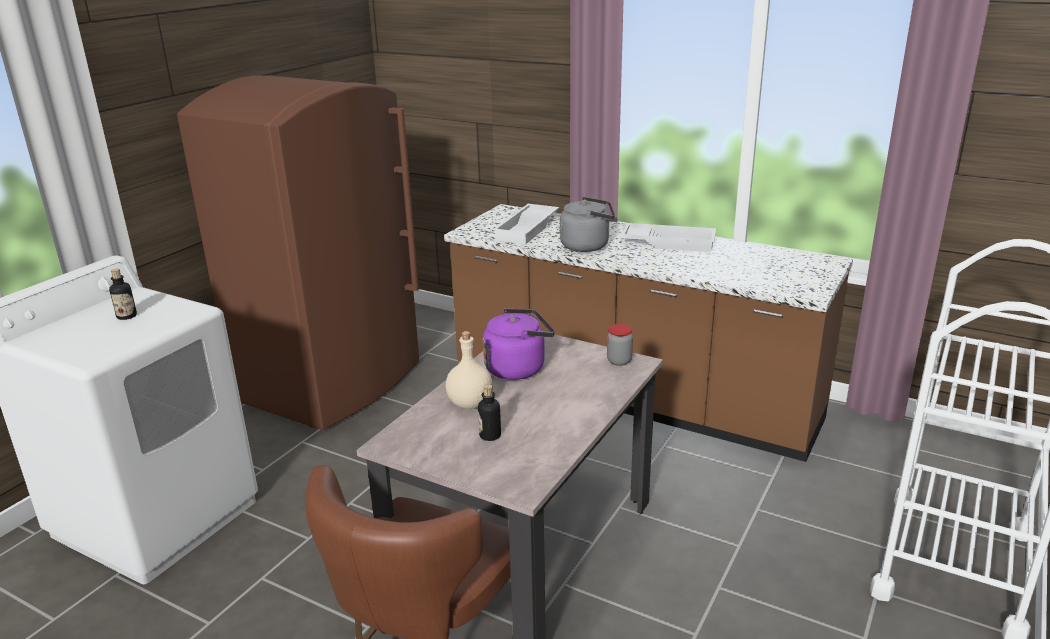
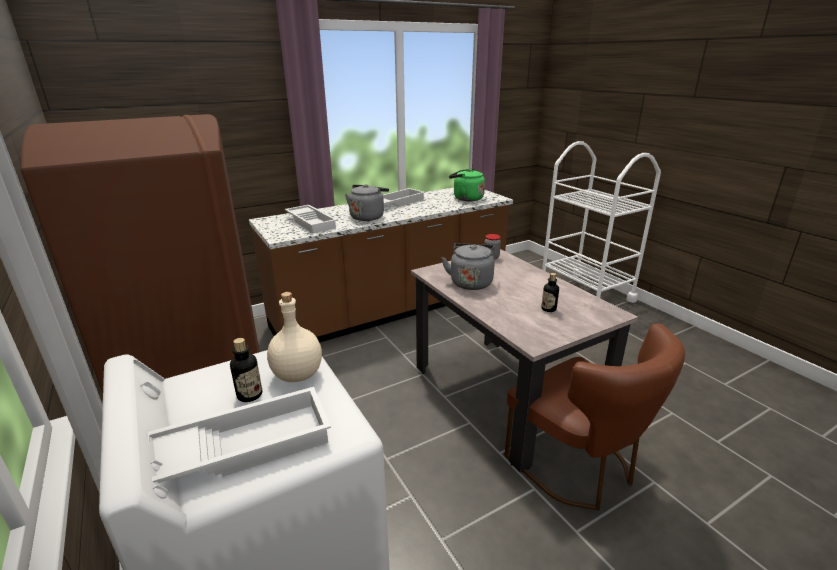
camera: 60 degrees left, 0 degrees up
beige bottle [446,331,493,409] -> beige bottle moved to [267,292,322,382]
purple kettle [483,308,555,380] -> grey kettle [442,243,495,290]
none -> white tray [148,387,331,483]
none -> green kettle [449,168,485,201]

